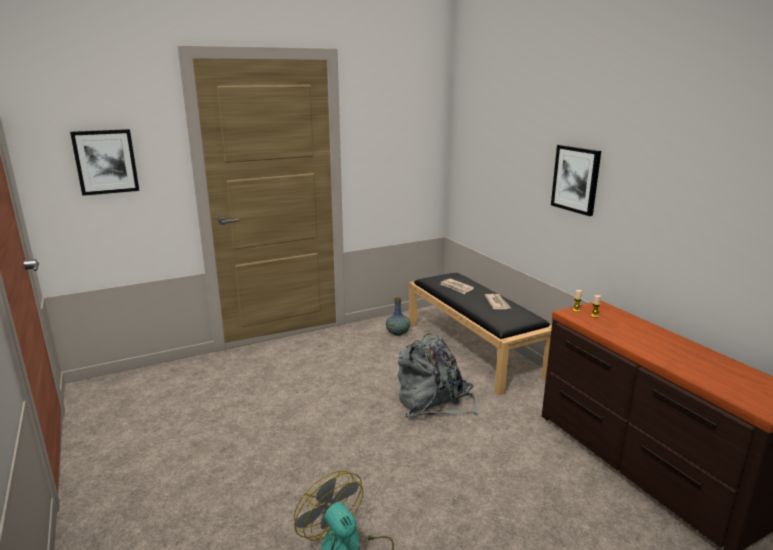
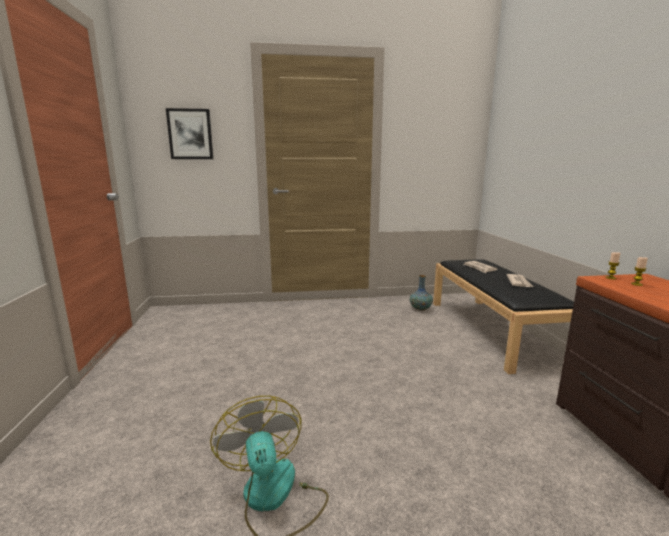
camera: 20 degrees right, 5 degrees down
grey backpack [398,333,479,418] -> none
picture [551,145,601,216] -> none

